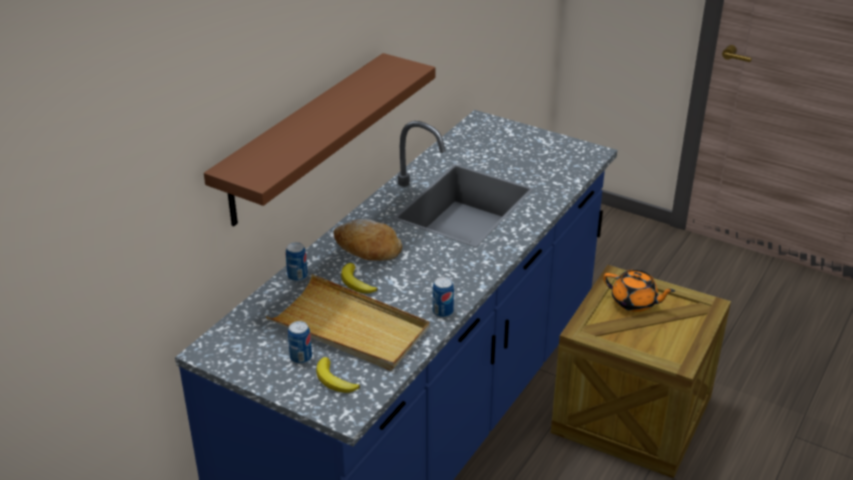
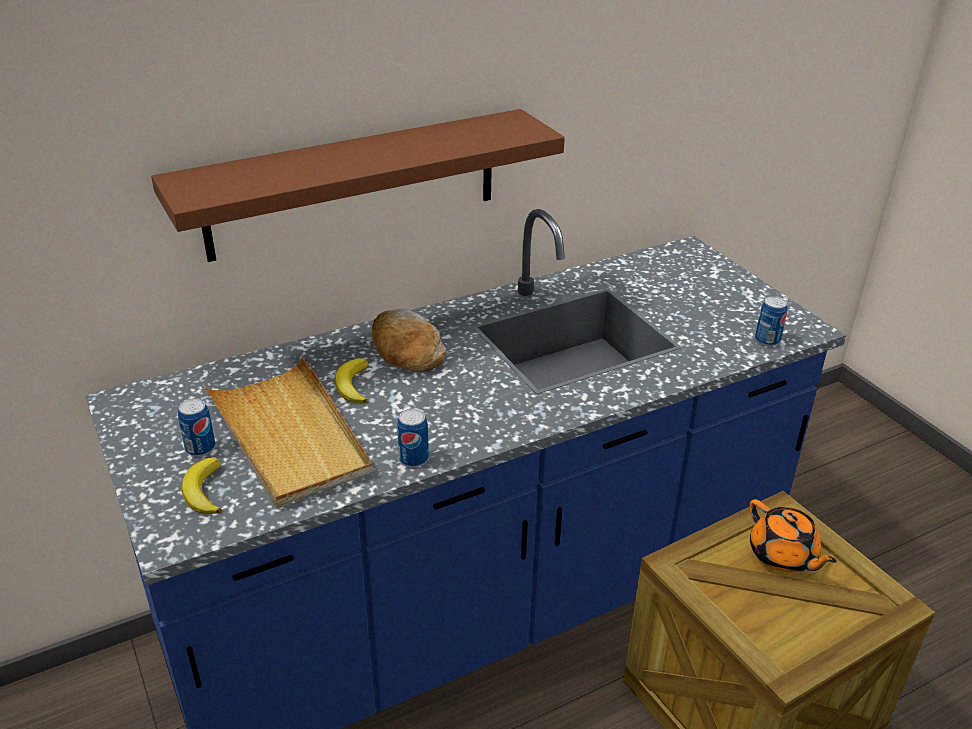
camera: 30 degrees right, 0 degrees up
can [286,242,308,281] -> can moved to [755,296,788,346]

